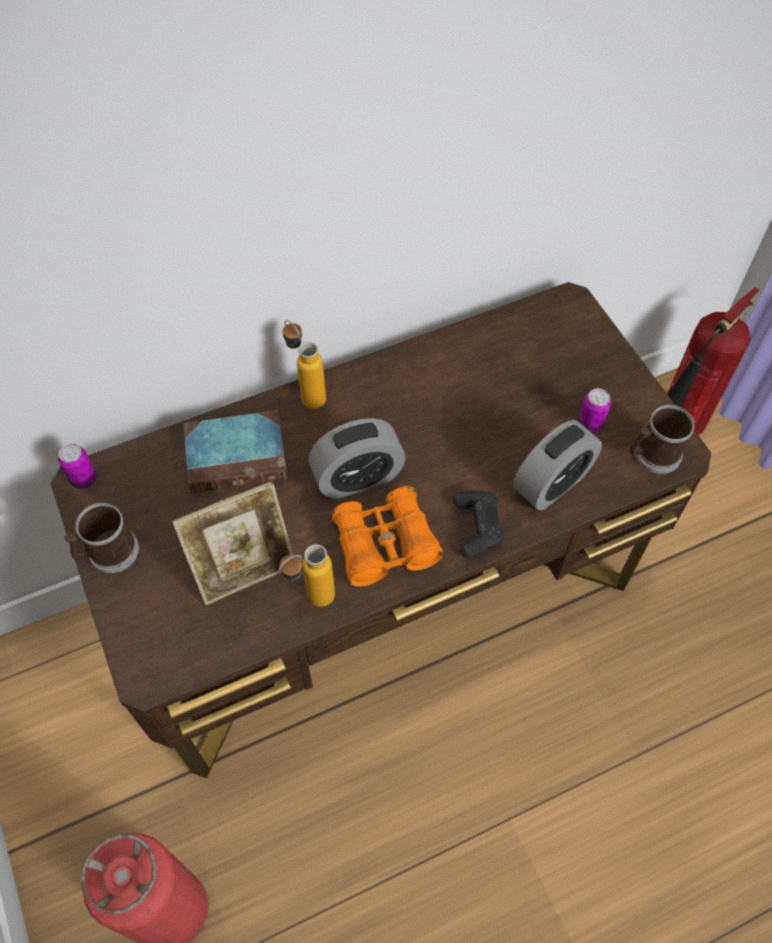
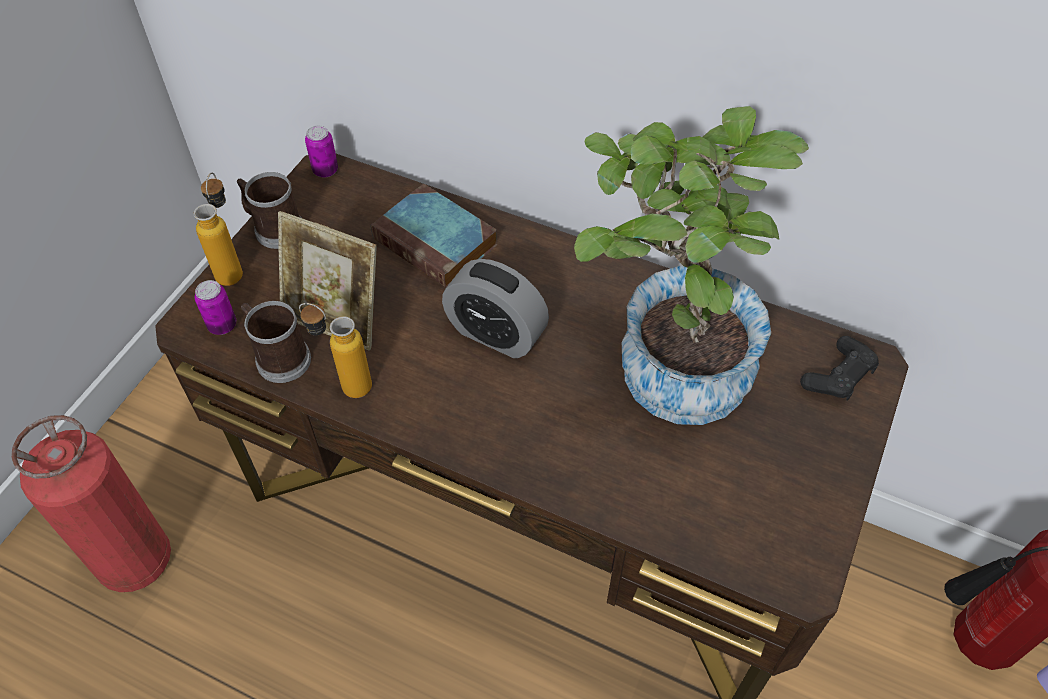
camera: 50 degrees right, 5 degrees down
bottle [282,320,326,409] -> bottle moved to [194,173,243,286]
orange binoculars [331,486,443,587] -> none
black game controller [453,491,504,558] -> black game controller moved to [800,336,879,401]
alarm clock [513,420,602,510] -> none
can [578,388,611,434] -> can moved to [195,280,236,335]
mug [629,405,695,474] -> mug moved to [241,301,311,383]
none -> potted plant [574,106,809,425]

